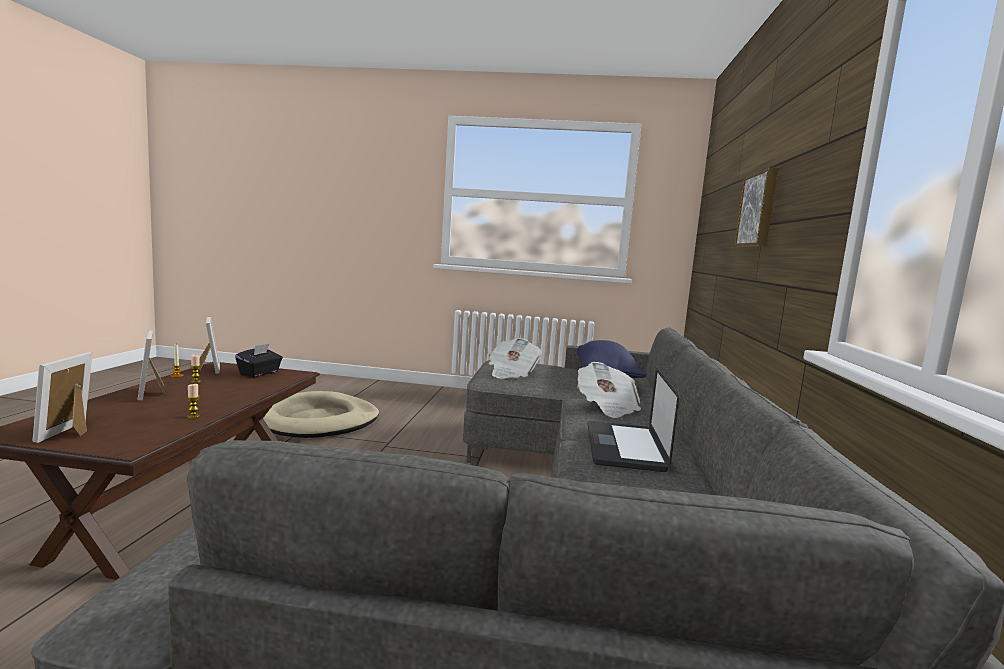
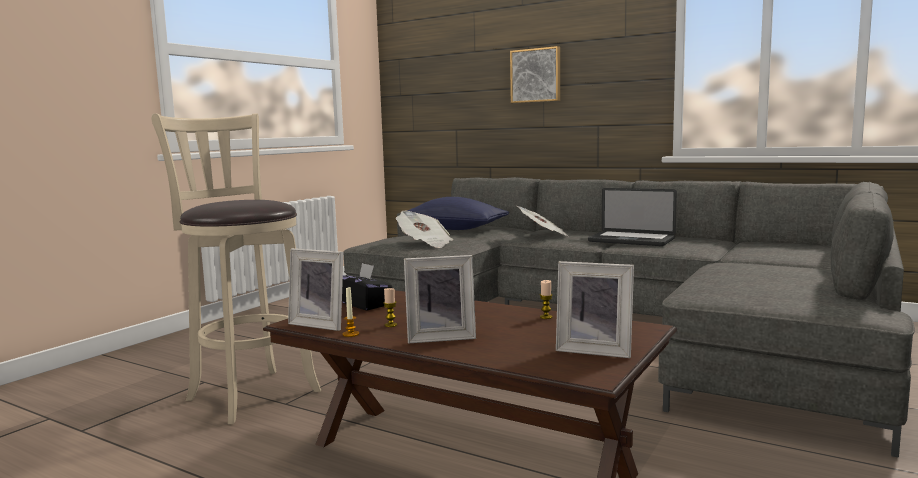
camera: 65 degrees left, 0 degrees up
picture frame [199,317,220,374] -> picture frame turned 150 degrees counterclockwise [288,248,344,331]
beige dog bed [263,391,379,438] -> beige stool [151,114,321,424]

